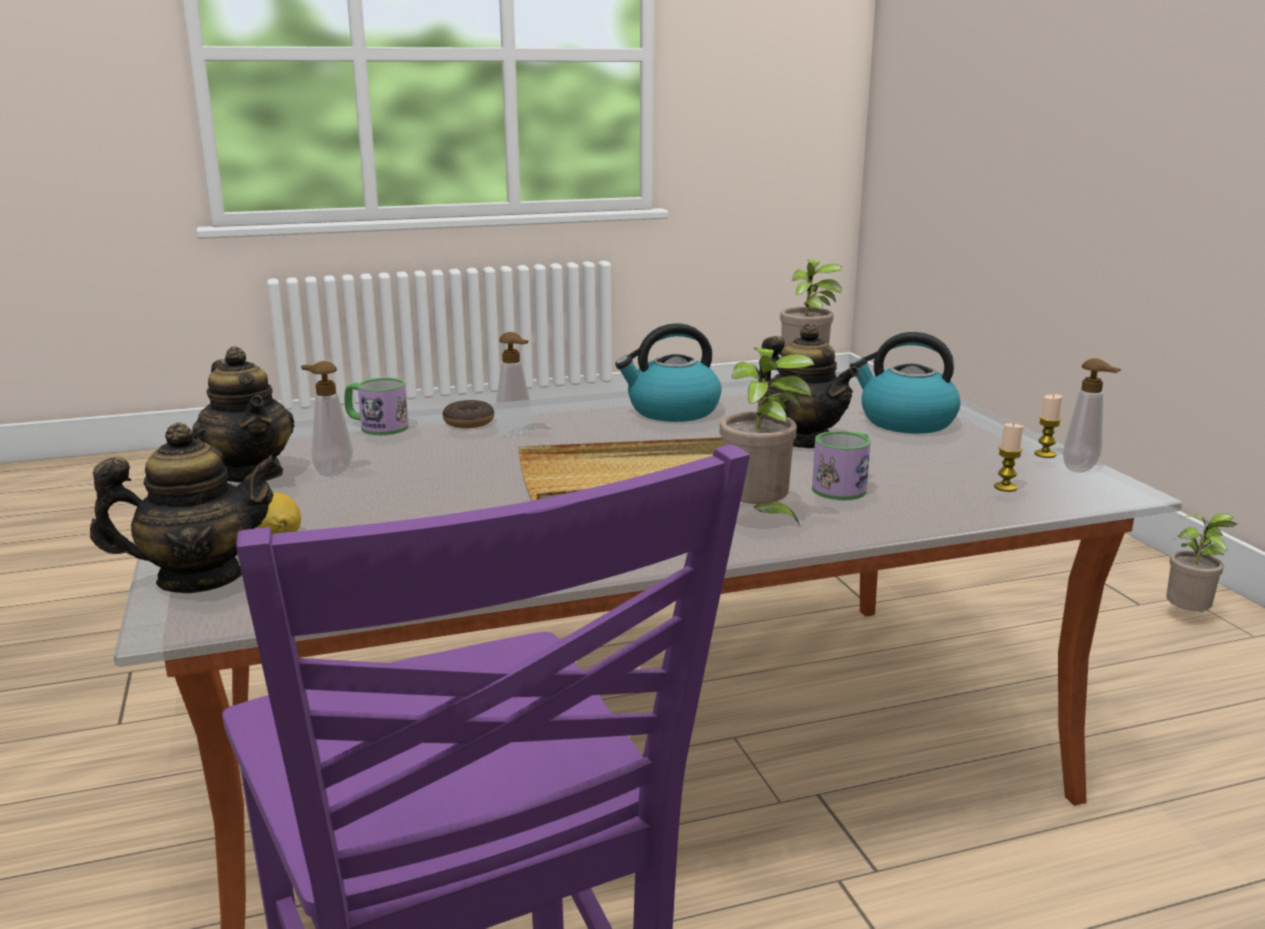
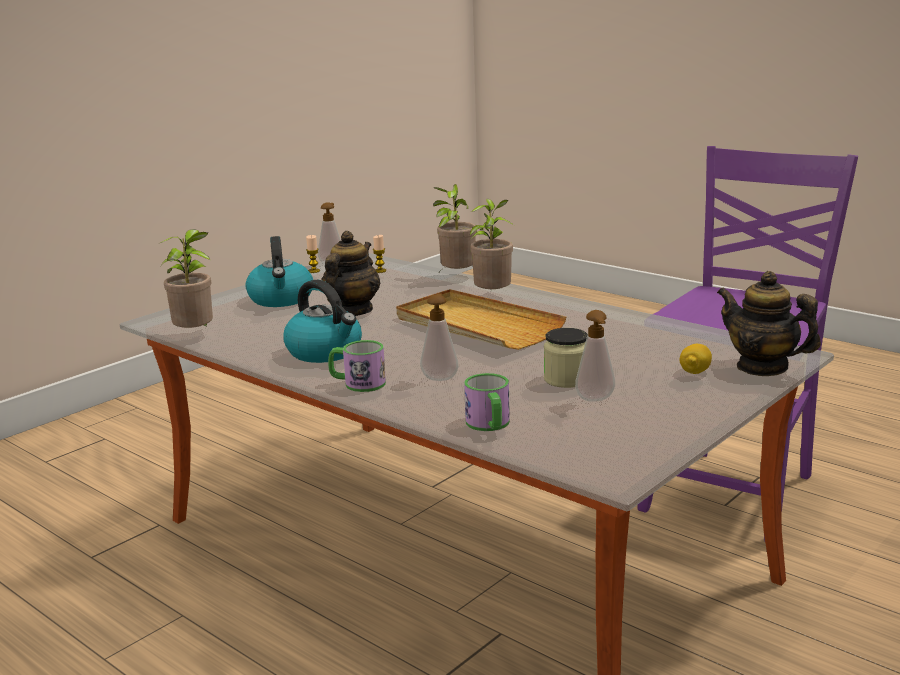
camera: 120 degrees left, 0 degrees up
teapot [192,347,294,482] -> none
donut [443,400,494,428] -> none
mug [812,431,871,500] -> mug moved to [328,340,386,392]
potted plant [1166,513,1237,612] -> potted plant moved to [433,184,477,272]
none -> jar [544,328,588,388]

